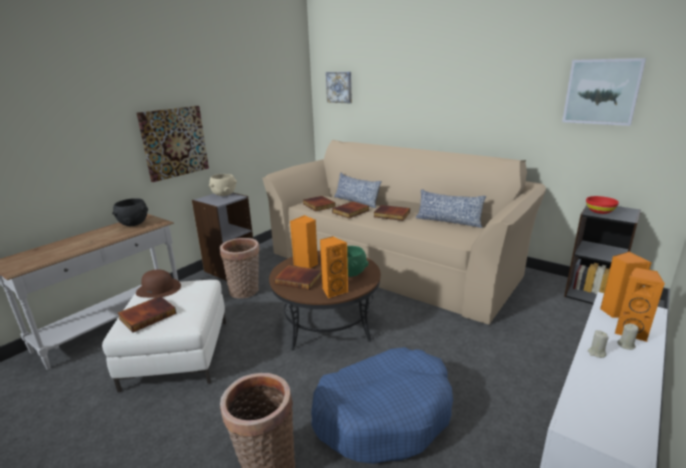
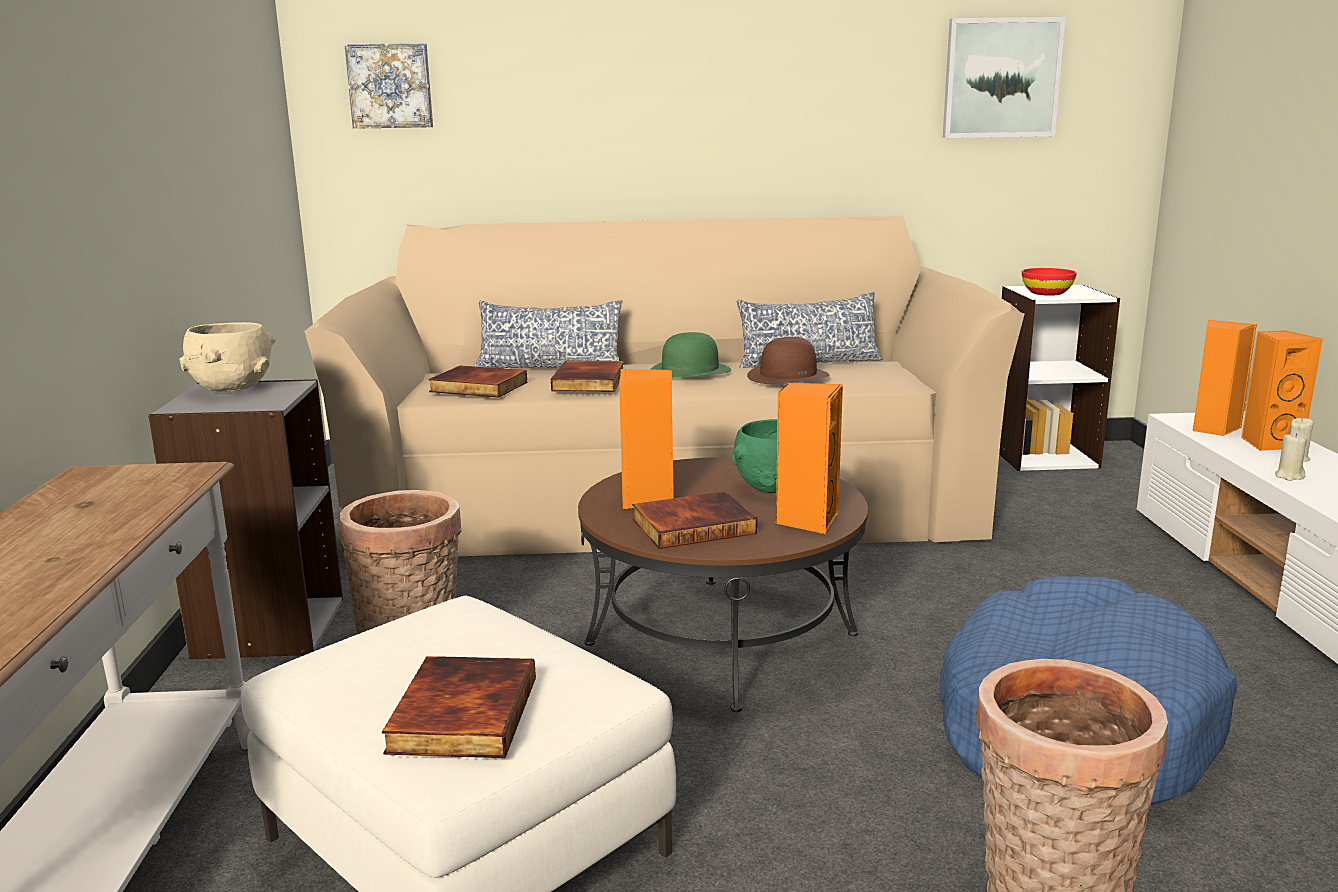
camera: 40 degrees left, 5 degrees down
black bowl [112,198,148,226] -> none
brown hat [136,269,181,298] -> brown hat moved to [747,337,829,384]
picture [137,106,209,182] -> none
book [374,205,410,221] -> green hat [650,332,731,378]
black bookcase [564,205,641,304] -> white bookcase [999,284,1120,471]

